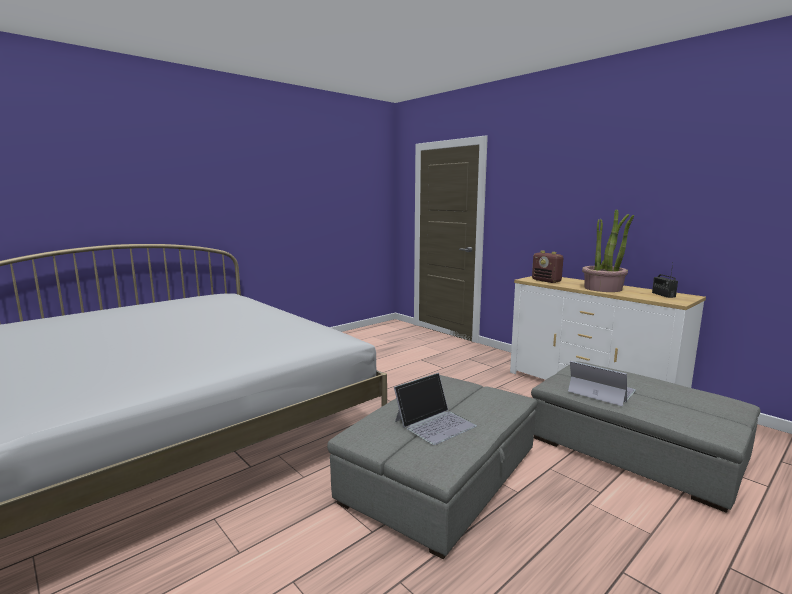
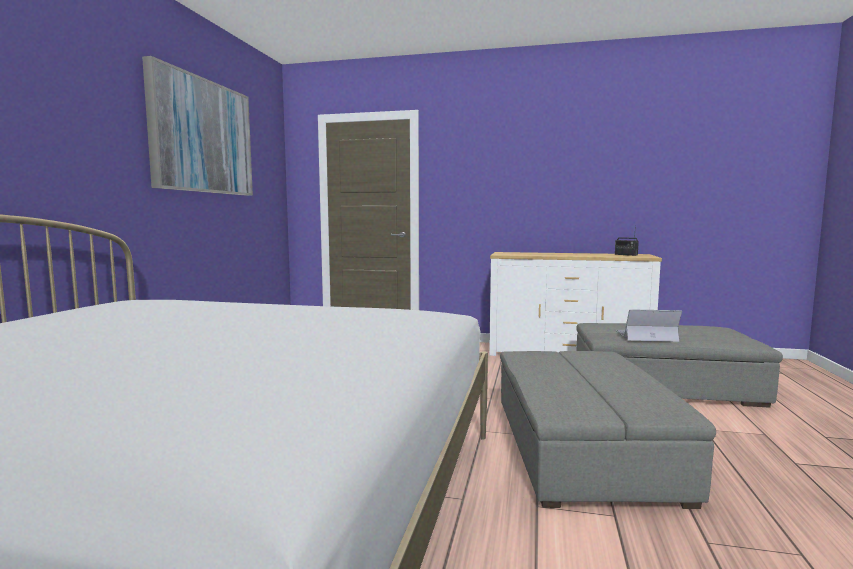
camera: 35 degrees left, 5 degrees down
laptop [394,373,477,445] -> none
radio [532,251,563,283] -> none
potted plant [582,210,634,292] -> none
none -> picture [142,56,253,195]

